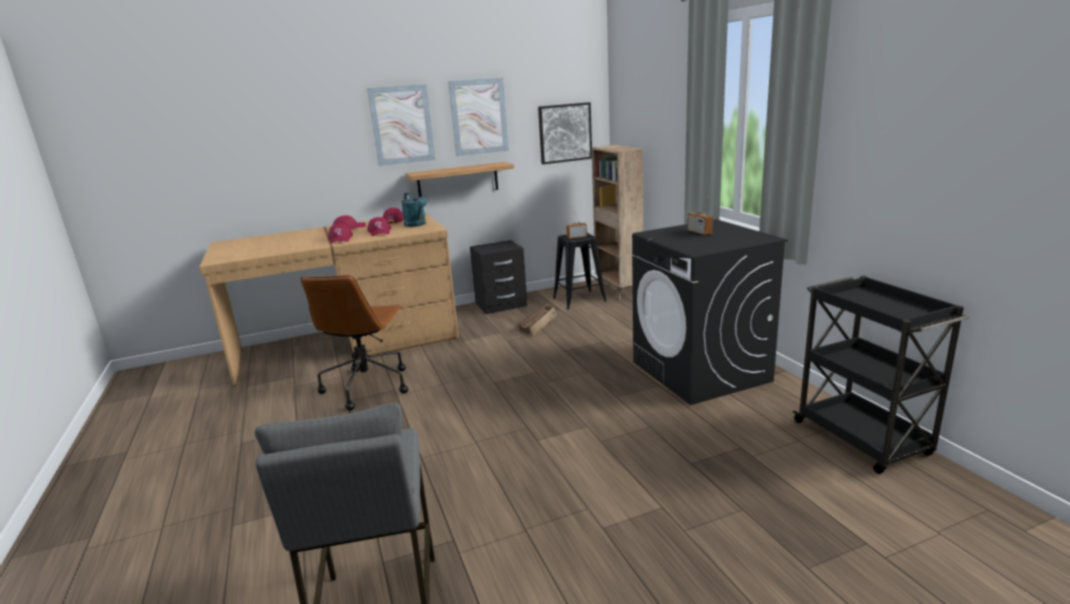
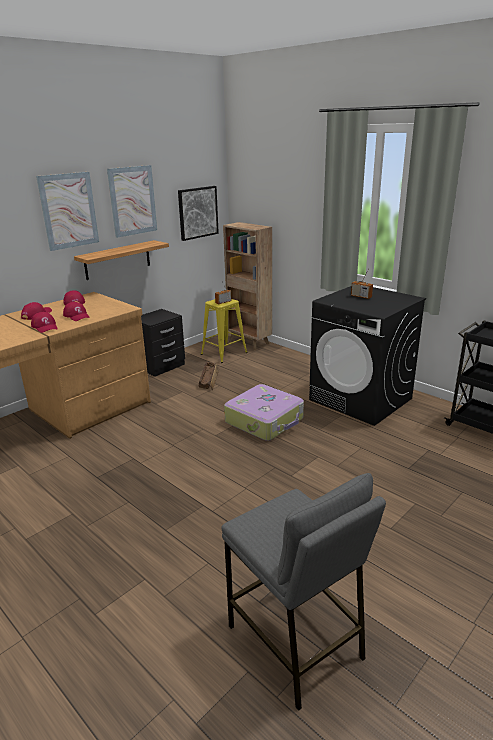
camera: 25 degrees left, 5 degrees up
brown office chair [301,275,408,410] -> none
turquoise watering can [401,193,427,227] -> none
black stool [553,233,607,309] -> yellow stool [201,299,248,363]
none -> suitcase [224,384,304,441]

